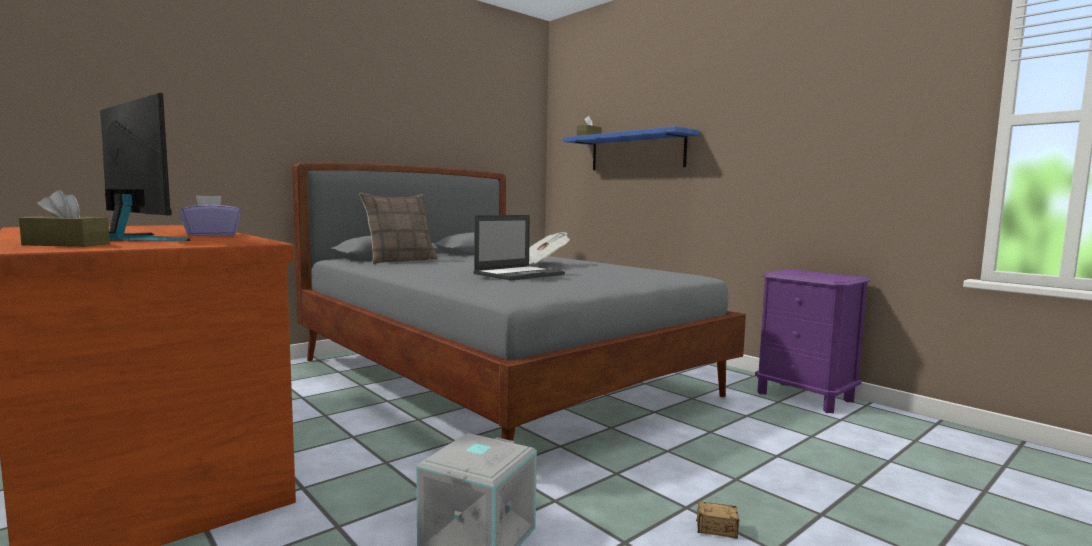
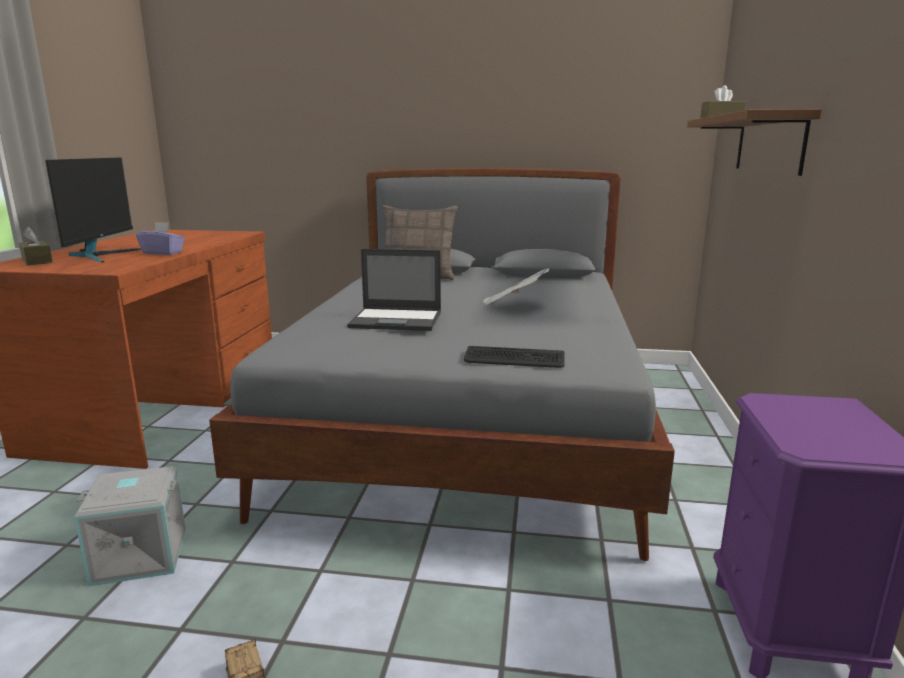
camera: 50 degrees right, 10 degrees up
blue shelf [563,126,699,170] -> brown shelf [687,109,822,176]
none -> keyboard [464,346,565,368]

